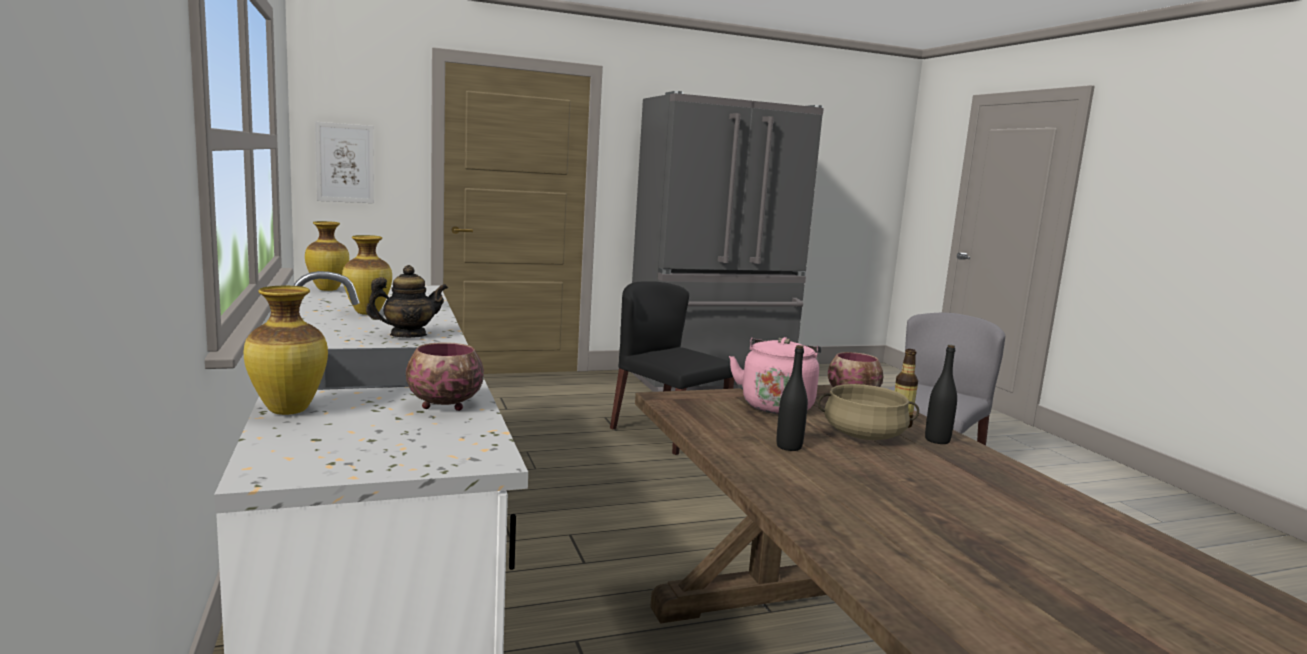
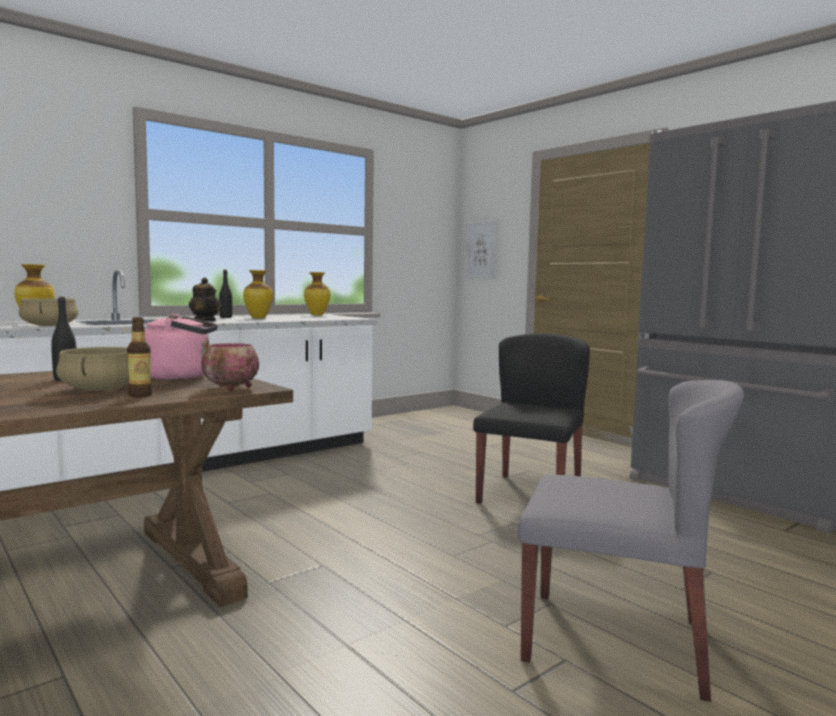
camera: 70 degrees right, 5 degrees down
bowl [406,342,484,411] -> beige cooking pot [19,298,78,326]
black bottle [925,345,957,444] -> black bottle moved to [219,270,232,318]

